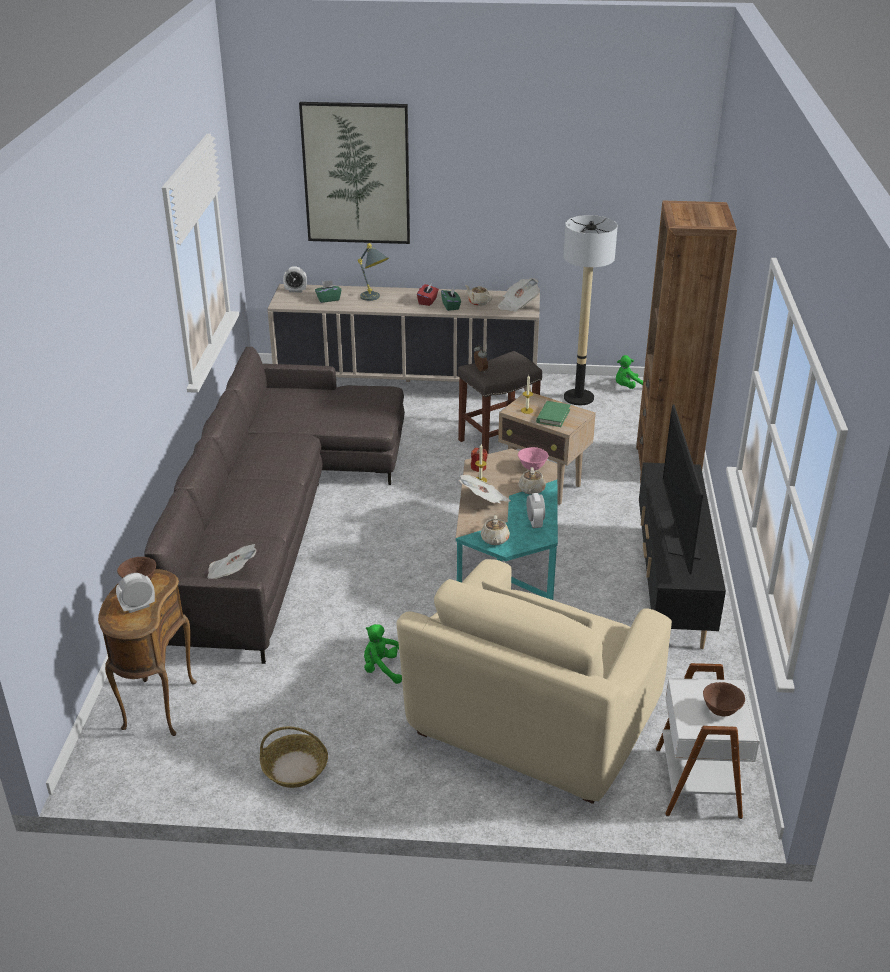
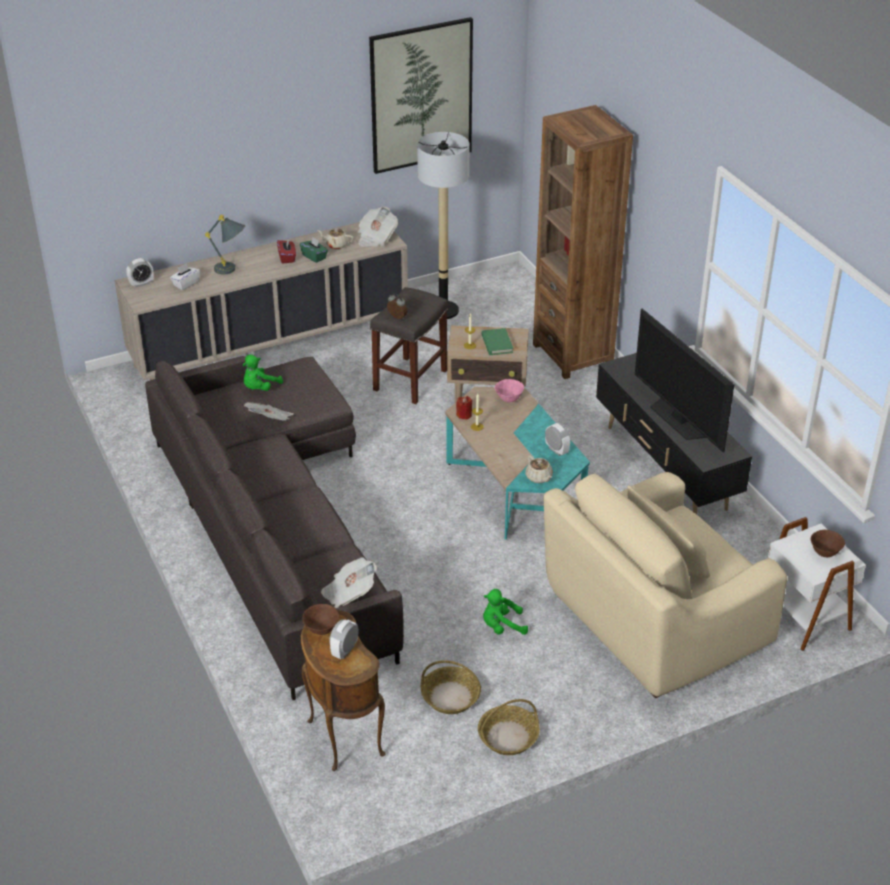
camera: 30 degrees left, 5 degrees up
picture [299,102,410,244] -> picture moved to [369,17,473,174]
green tissue box [315,280,341,303] -> white tissue box [170,263,200,290]
beige armchair [397,559,672,804] -> beige armchair turned 60 degrees clockwise [544,472,787,698]
newspaper [459,474,511,504] -> newspaper moved to [244,402,293,421]
beige teapot [518,467,546,495] -> none
green plush toy [616,355,643,389] -> green plush toy moved to [243,355,283,391]
none -> basket [421,660,481,714]

